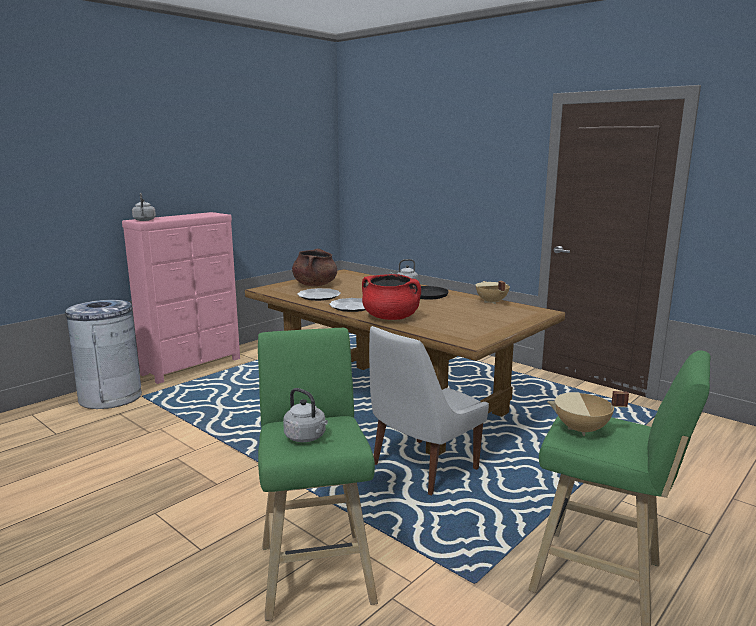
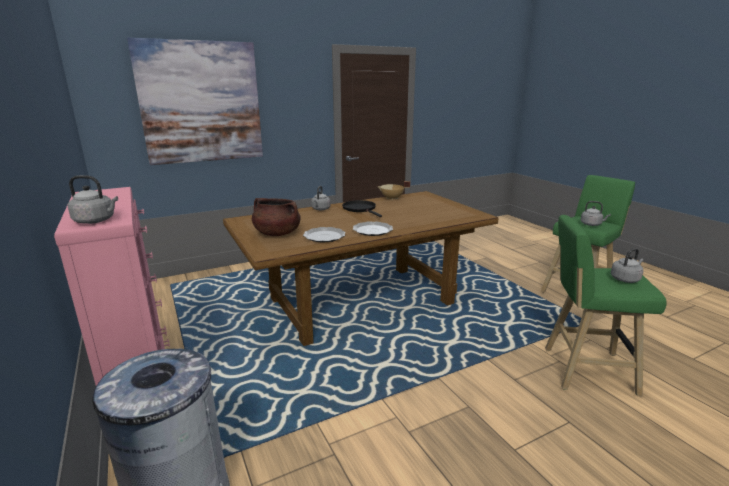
camera: 70 degrees left, 5 degrees up
red cooking pot [362,274,421,320] -> none
white chair [369,326,489,495] -> none
beige cooking pot [547,391,629,436] -> grey kettle [581,201,611,226]
none -> picture [127,38,263,165]

